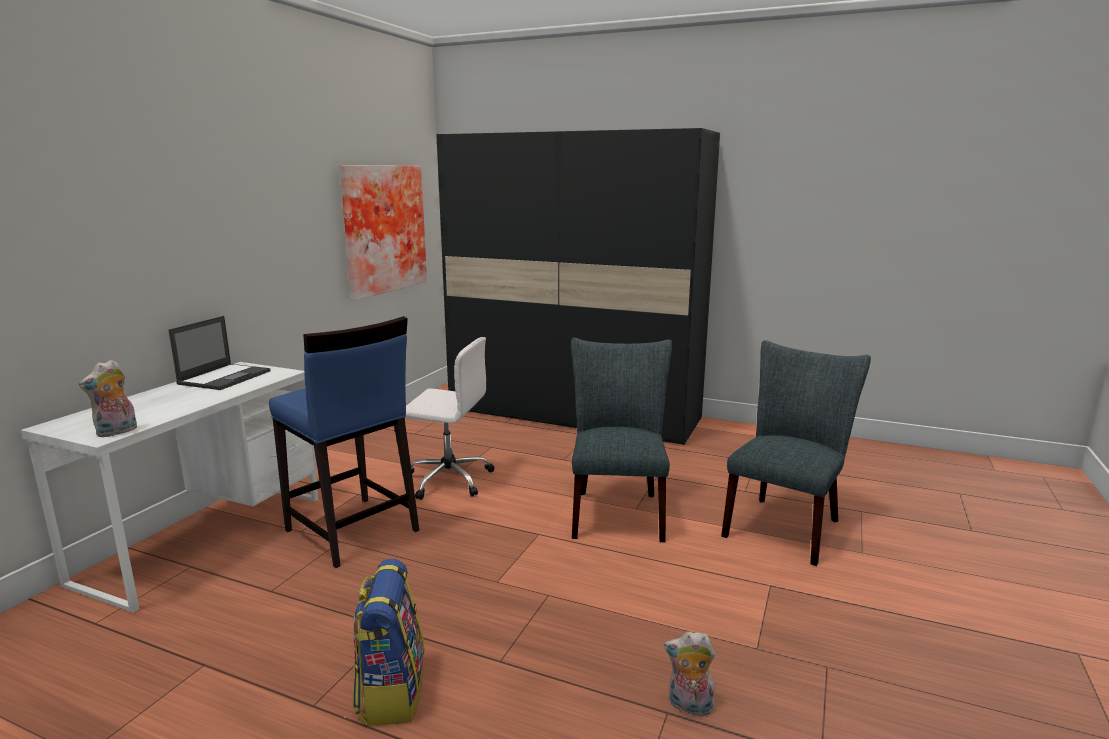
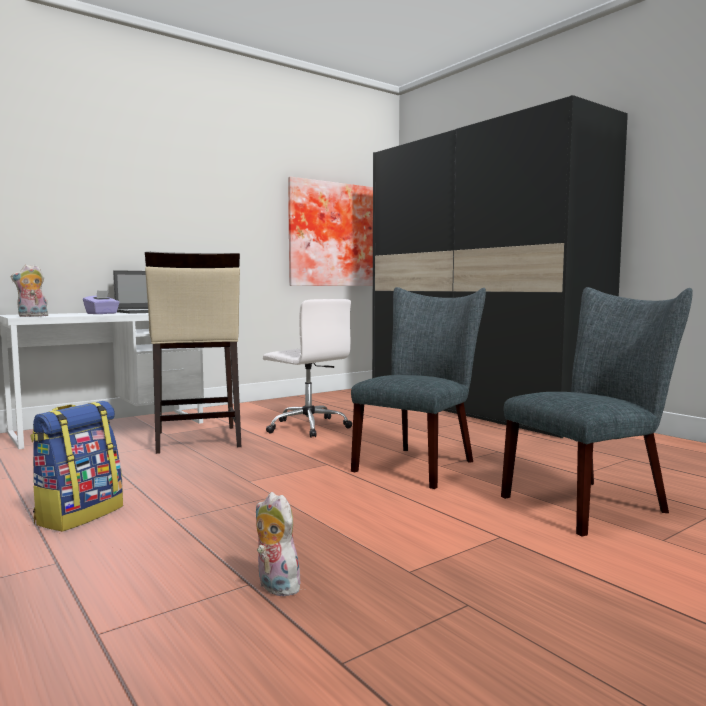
camera: 30 degrees right, 10 degrees down
blue stool [269,316,419,568] -> beige stool [145,251,241,454]
none -> purple tissue box [83,290,120,314]

